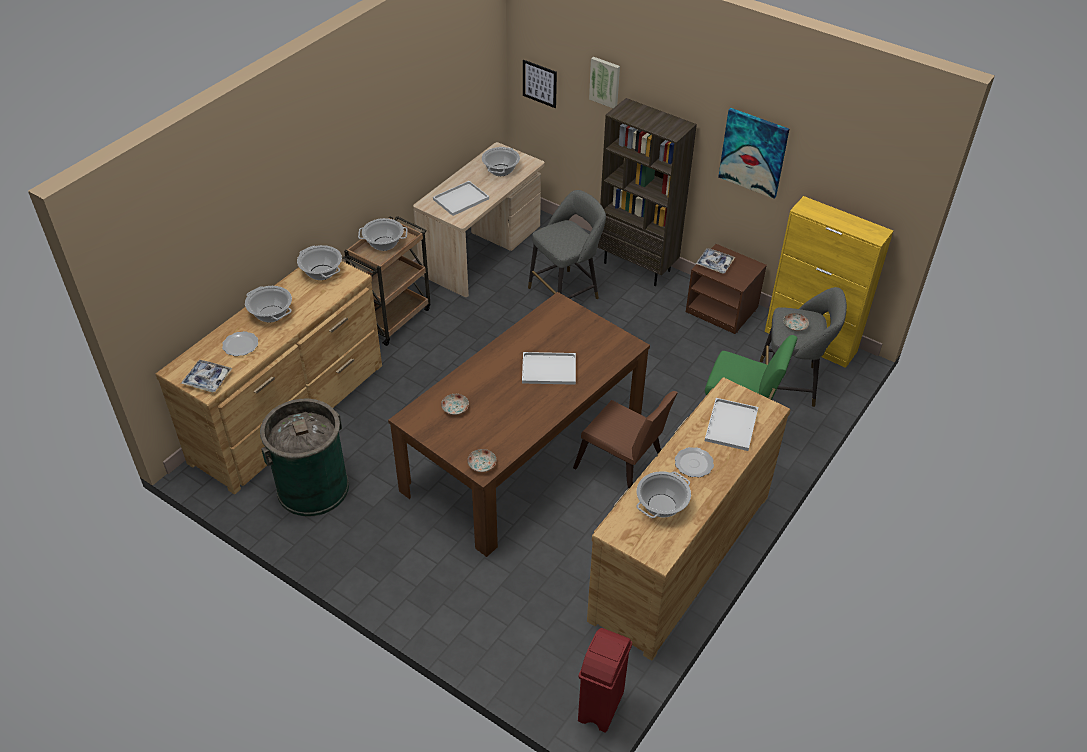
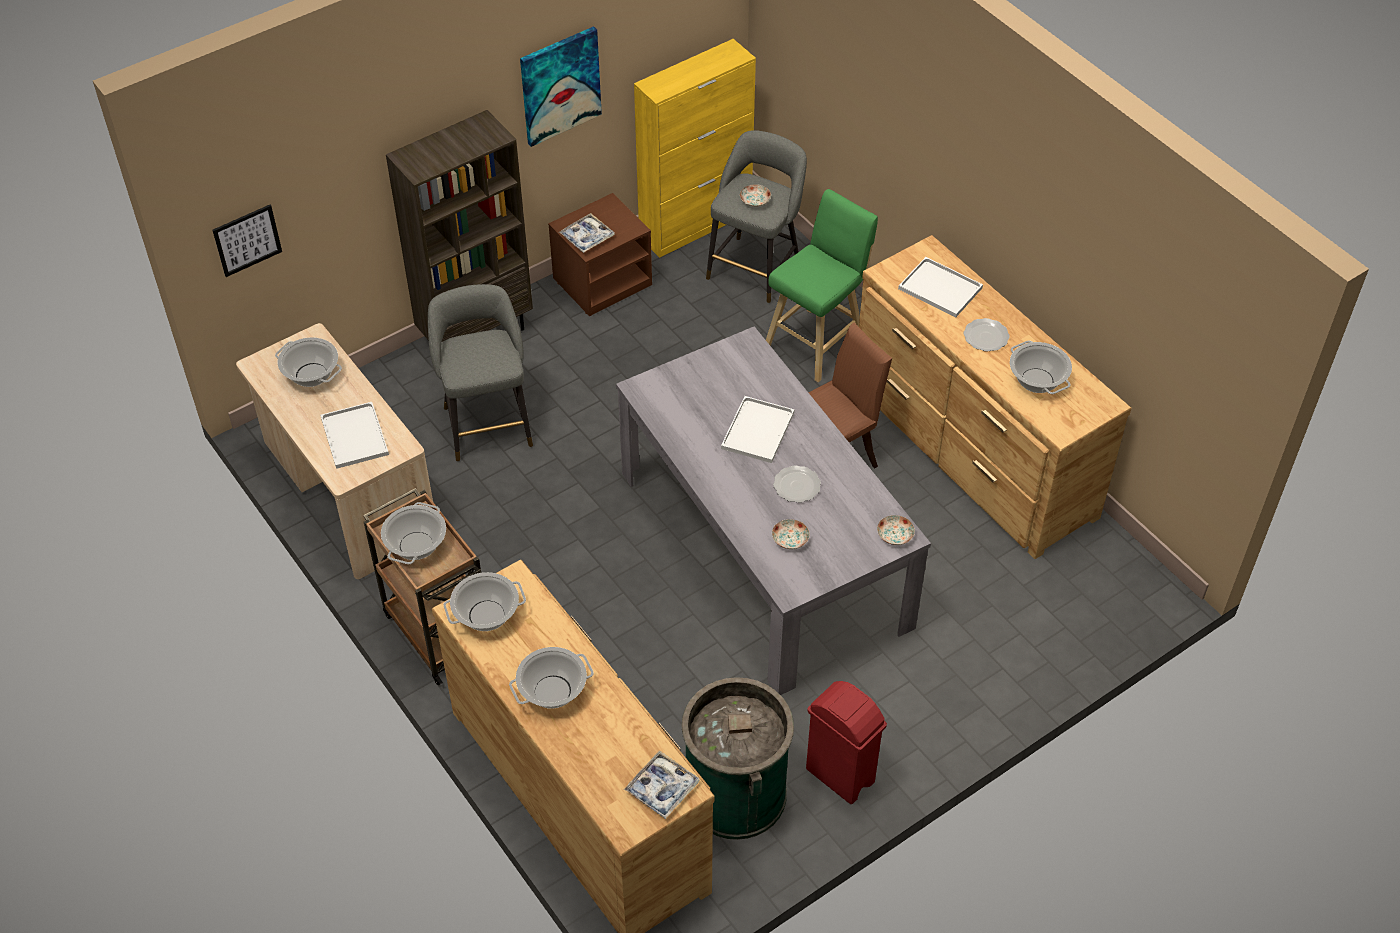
camera: 70 degrees left, 5 degrees up
plate [222,331,258,356] -> plate moved to [773,465,821,503]
brown dining table [388,292,650,557] -> grey dining table [616,326,931,695]
red trash can [578,628,632,732] -> red trash can moved to [806,681,887,804]
picture [589,57,620,108] -> none

